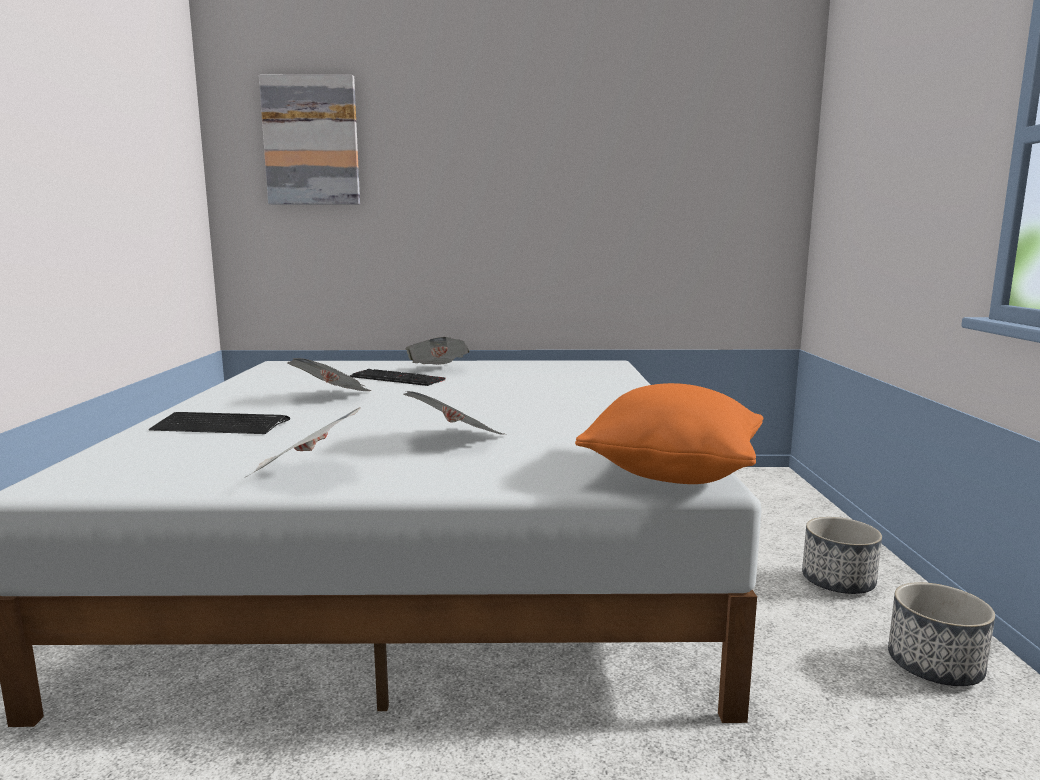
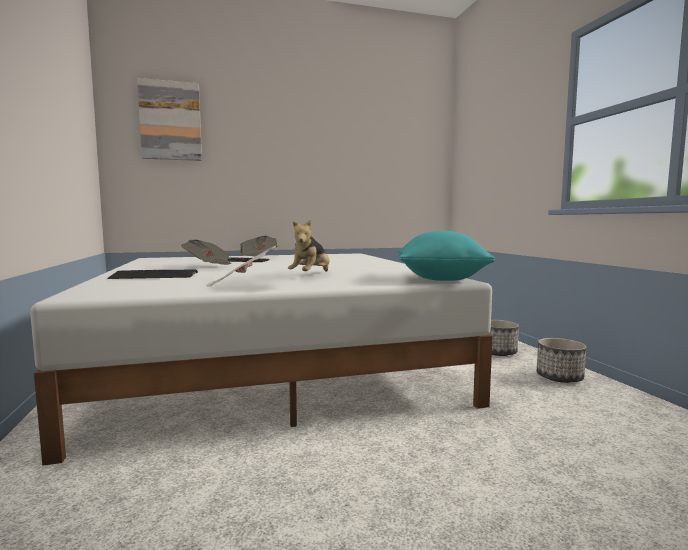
camera: 15 degrees left, 5 degrees down
newspaper [403,391,504,434] -> plush toy [288,220,329,272]
orange pillow [575,383,763,484] -> turquoise pillow [398,231,495,281]

